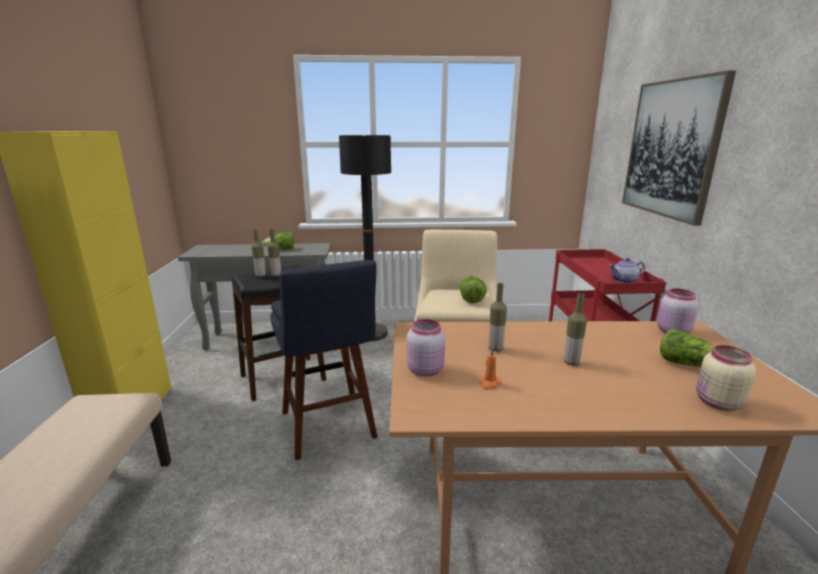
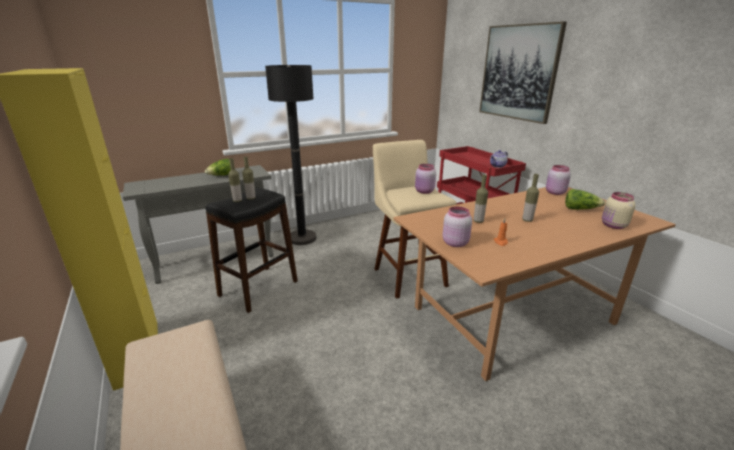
camera: 25 degrees left, 5 degrees up
blue stool [270,260,378,460] -> none
lettuce [460,276,487,303] -> pink jar [415,164,436,194]

